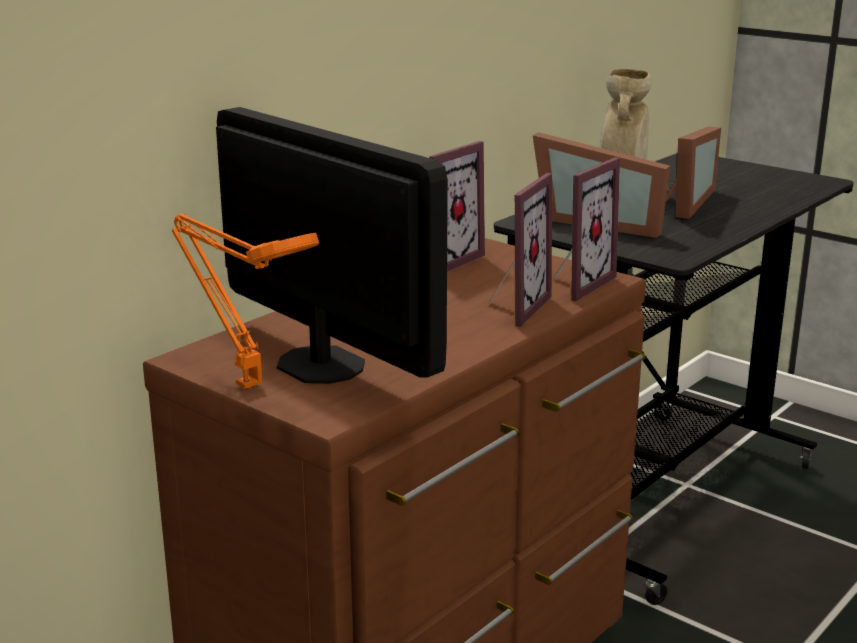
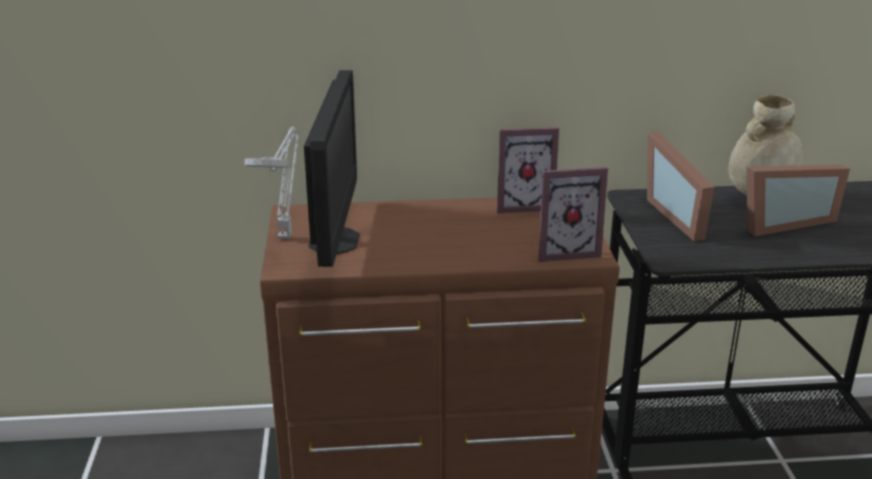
camera: 45 degrees right, 5 degrees up
orange table lamp [172,214,319,388] -> grey table lamp [245,127,300,239]
picture frame [488,173,552,327] -> none

